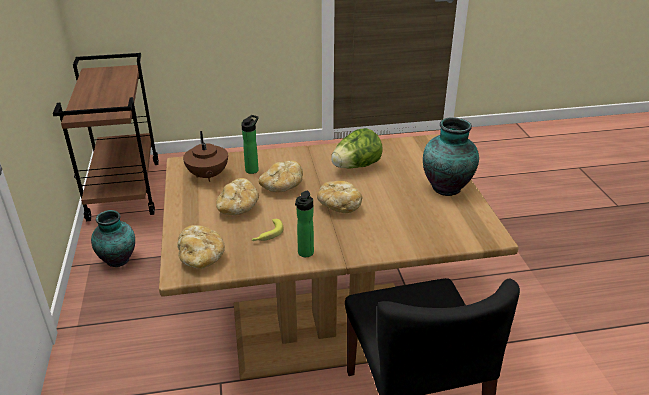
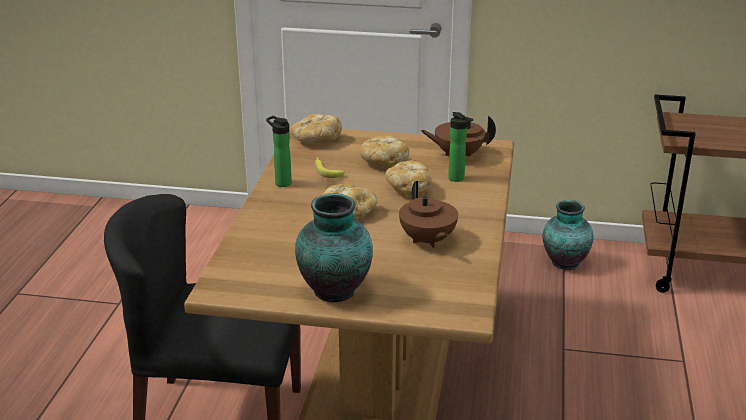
camera: 110 degrees right, 5 degrees down
lettuce [331,128,383,168] -> brown teapot [399,181,458,248]

